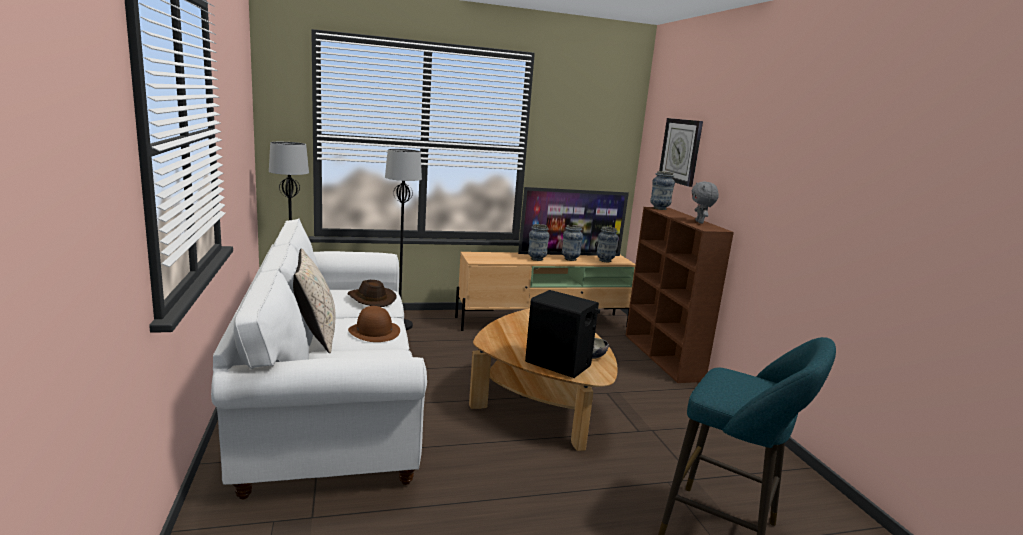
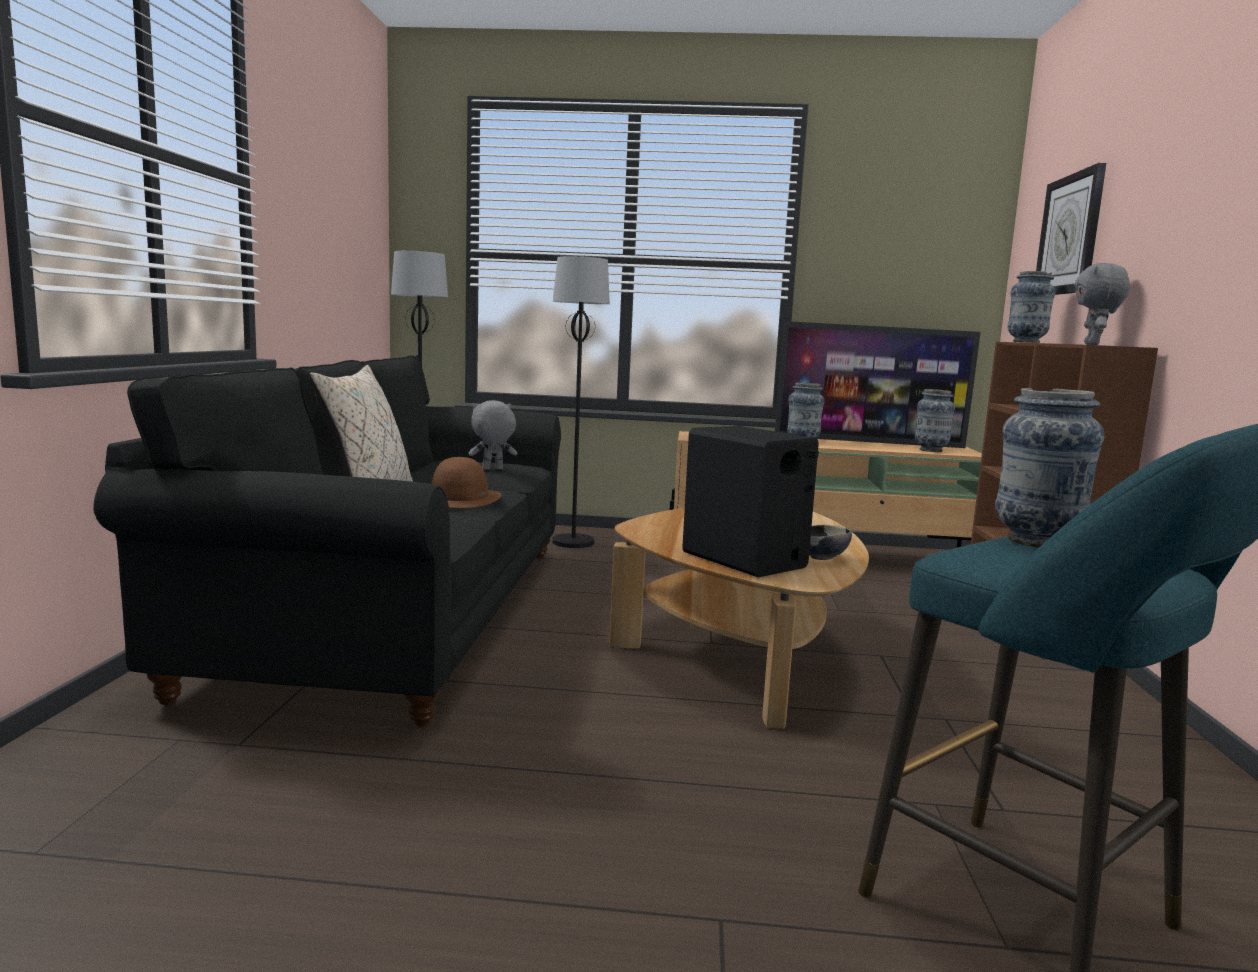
camera: 20 degrees right, 5 degrees down
white sofa [211,218,427,499] -> black sofa [93,355,561,727]
brown hat [347,280,397,307] -> grey plush toy [469,400,517,470]
vase [562,225,583,261] -> vase moved to [995,388,1105,548]

